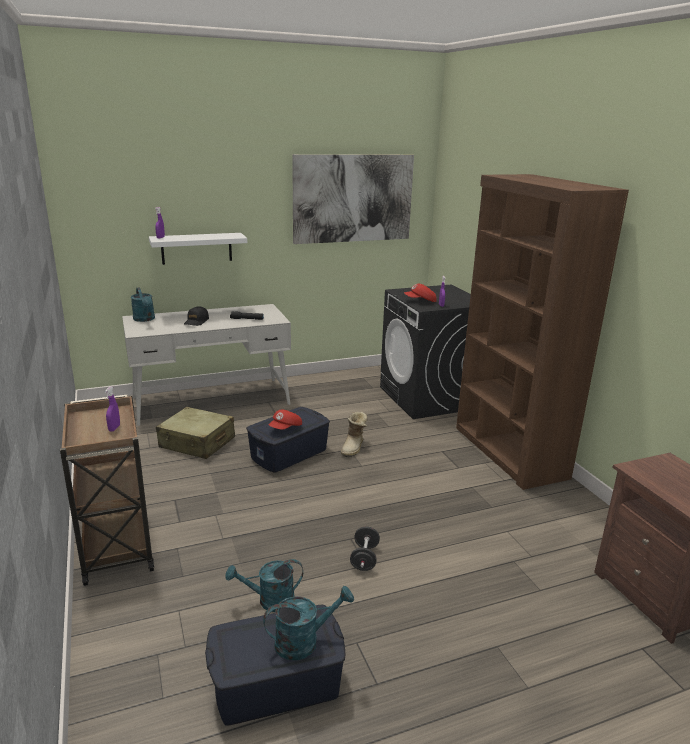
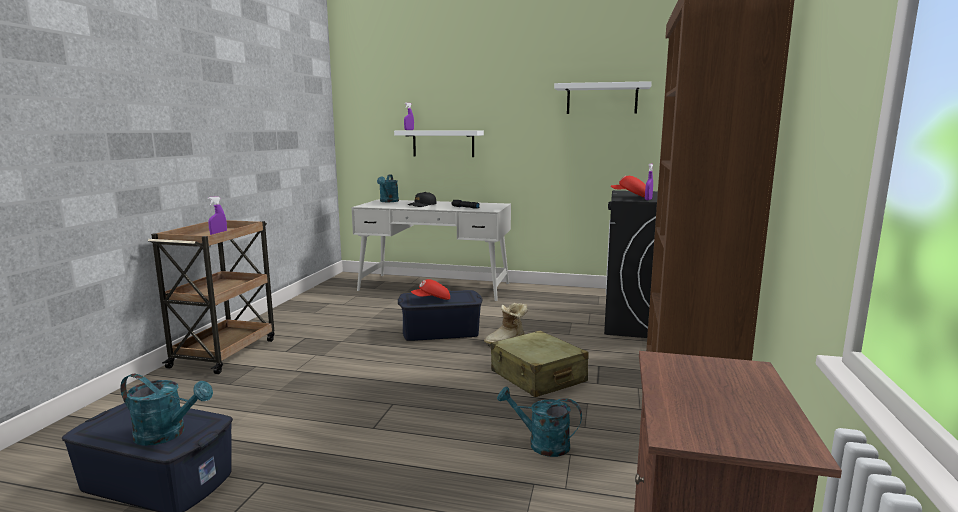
camera: 35 degrees right, 10 degrees down
beige suitcase [156,407,235,459] -> beige suitcase moved to [491,331,589,397]
turquoise watering can [225,559,303,612] -> turquoise watering can moved to [497,387,582,457]
picture [292,154,414,244] -> white shelf [554,81,652,114]
black dumbbell [350,526,380,571] -> none

